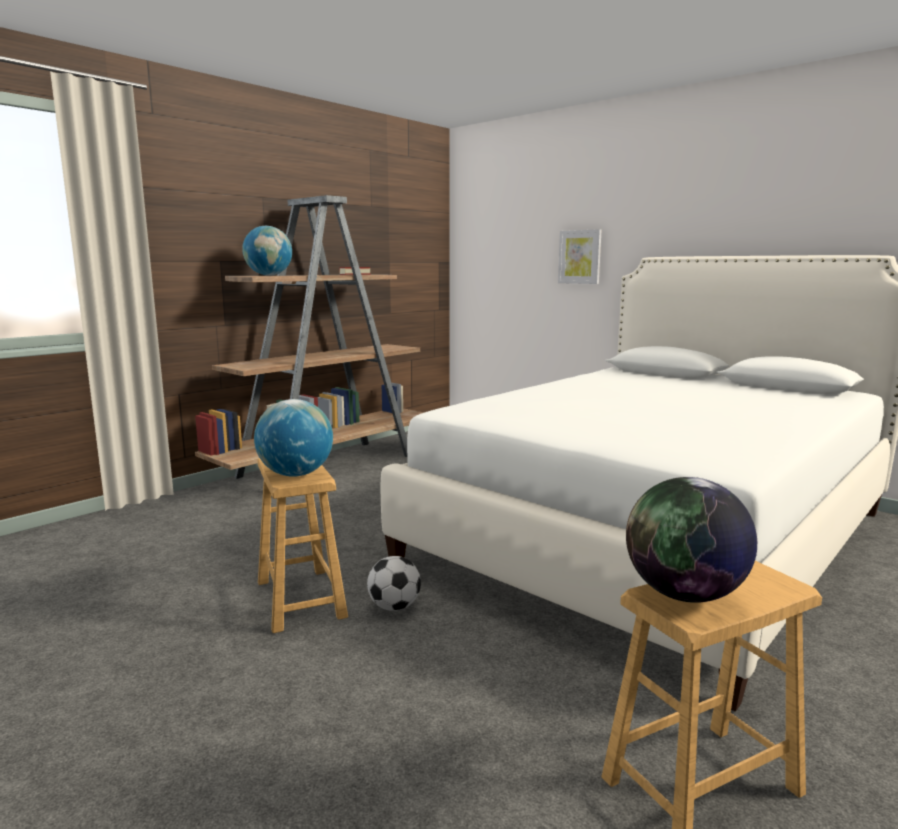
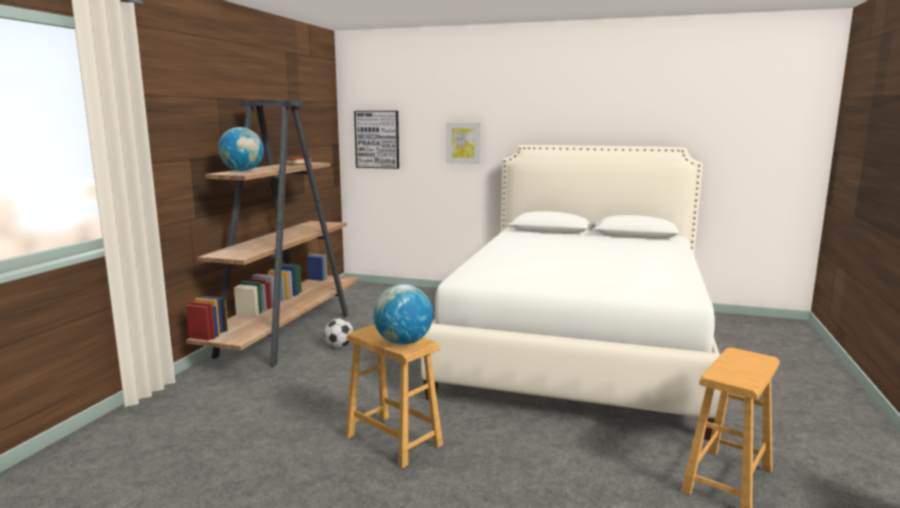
camera: 25 degrees left, 0 degrees up
football [367,556,421,611] -> football moved to [324,319,353,348]
globe [626,477,757,603] -> none
none -> picture [354,111,399,169]

